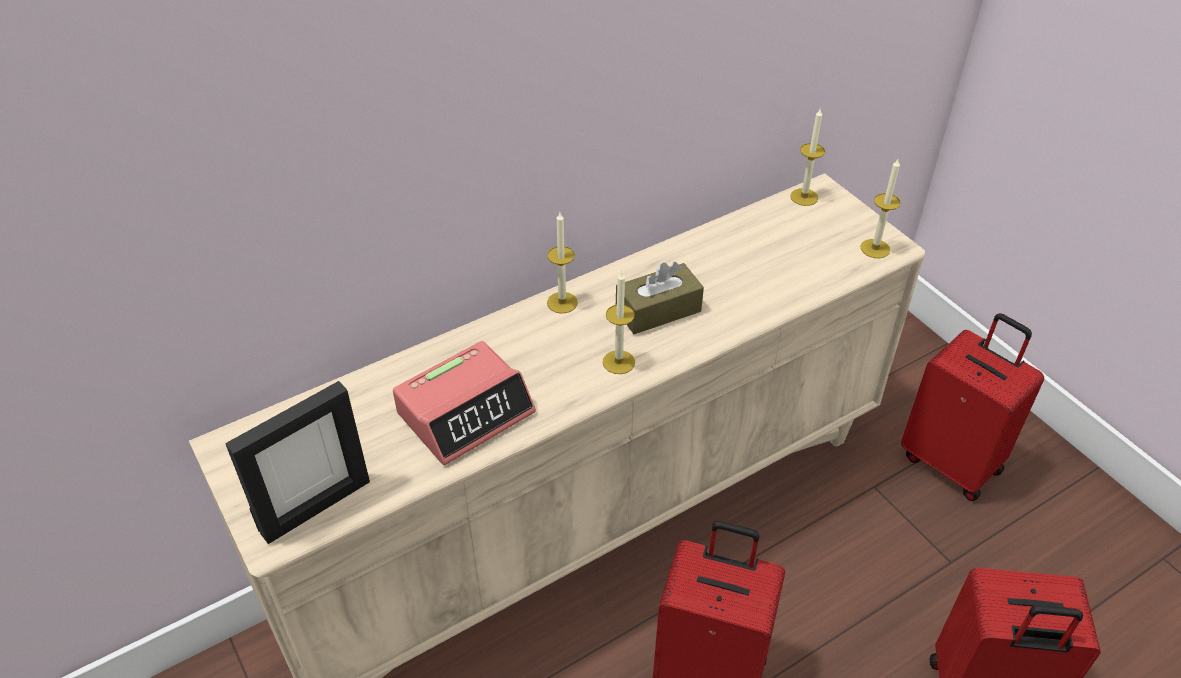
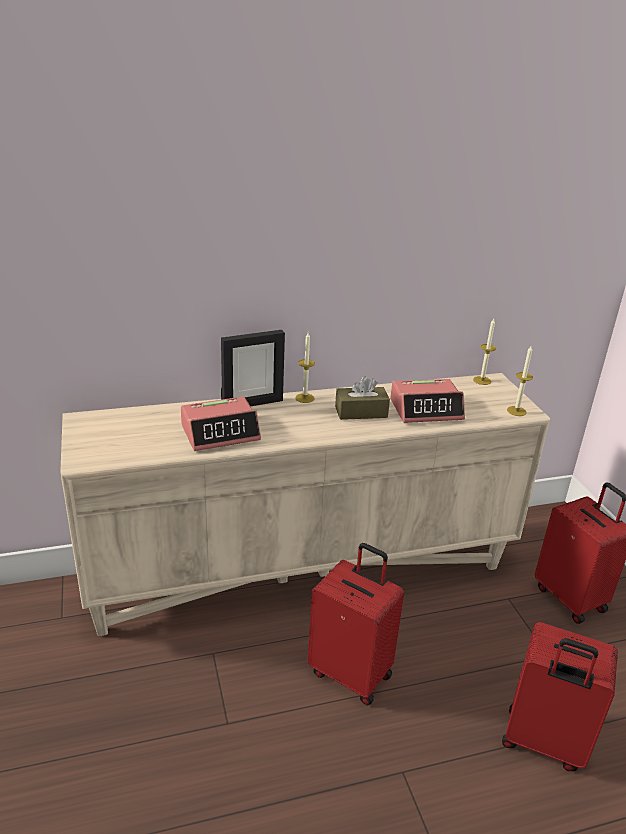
camera: 15 degrees right, 15 degrees down
picture frame [225,381,370,544] -> picture frame moved to [221,330,285,406]
candle [603,270,635,374] -> none
none -> alarm clock [390,379,465,423]

